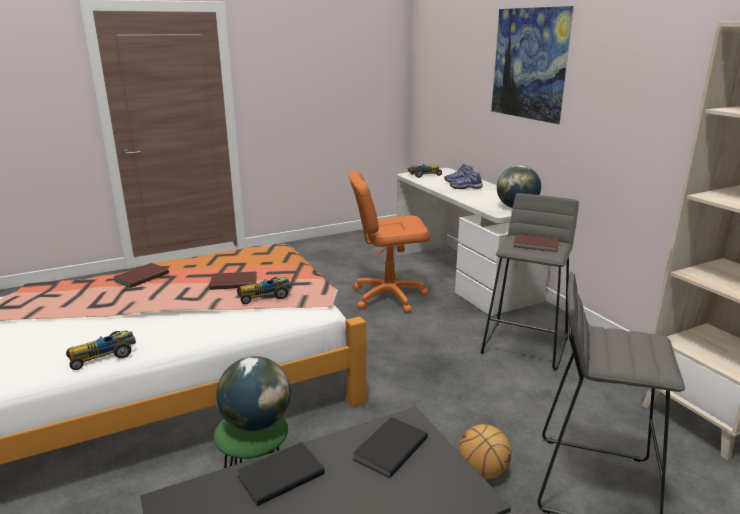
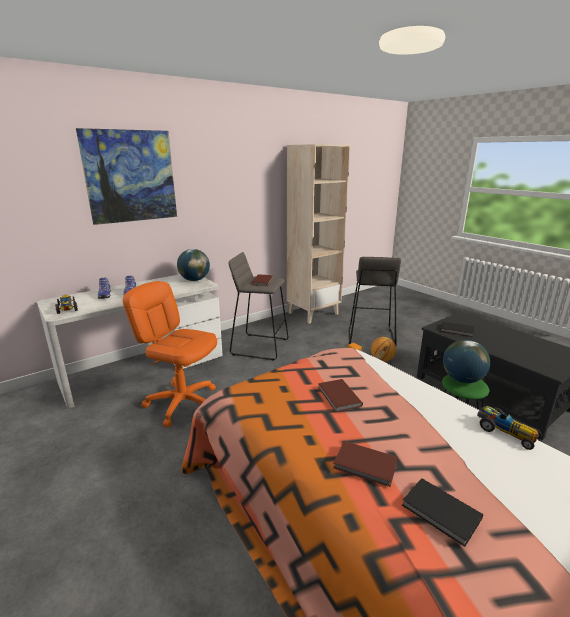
camera: 100 degrees left, 0 degrees up
toy car [237,277,292,304] -> none
black book [237,442,325,506] -> black book moved to [402,478,483,547]
orange office chair [349,171,430,313] -> orange office chair turned 135 degrees clockwise [123,281,217,427]

